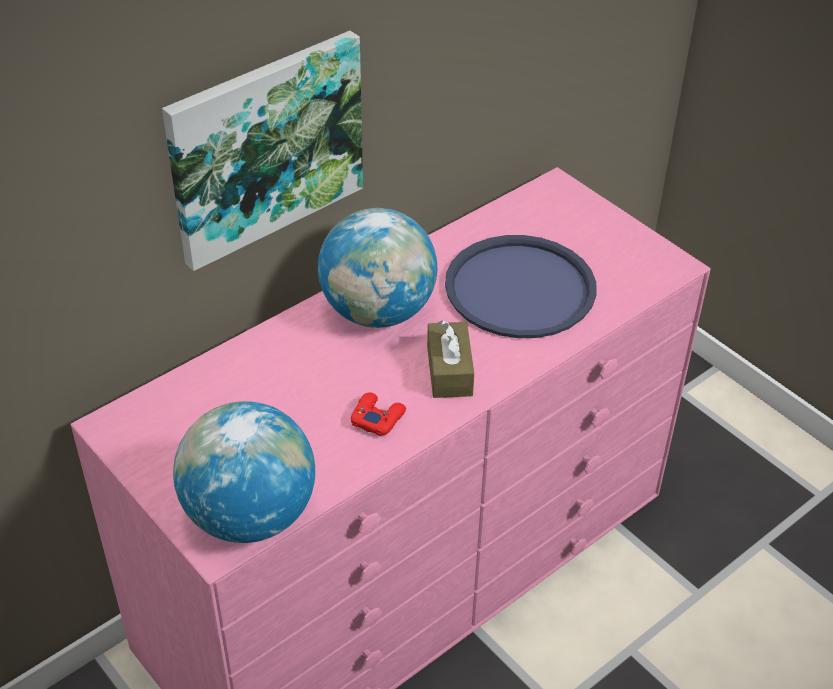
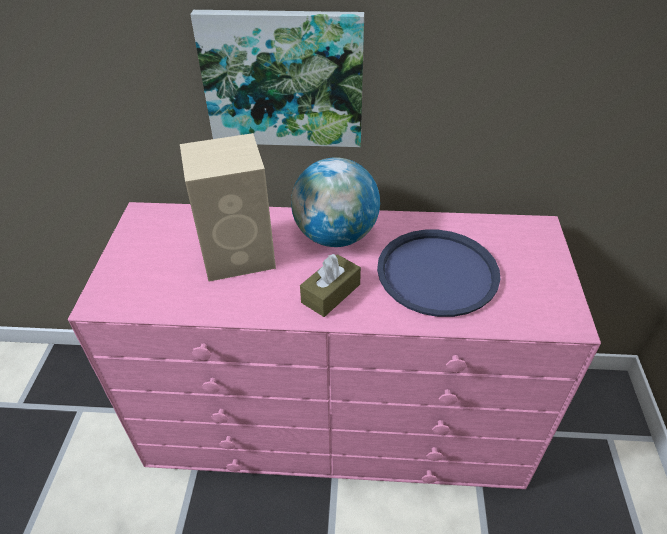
camera: 45 degrees right, 0 degrees up
globe [173,401,315,543] -> none
red game controller [351,393,406,436] -> none
none -> beige speaker [180,133,276,282]

